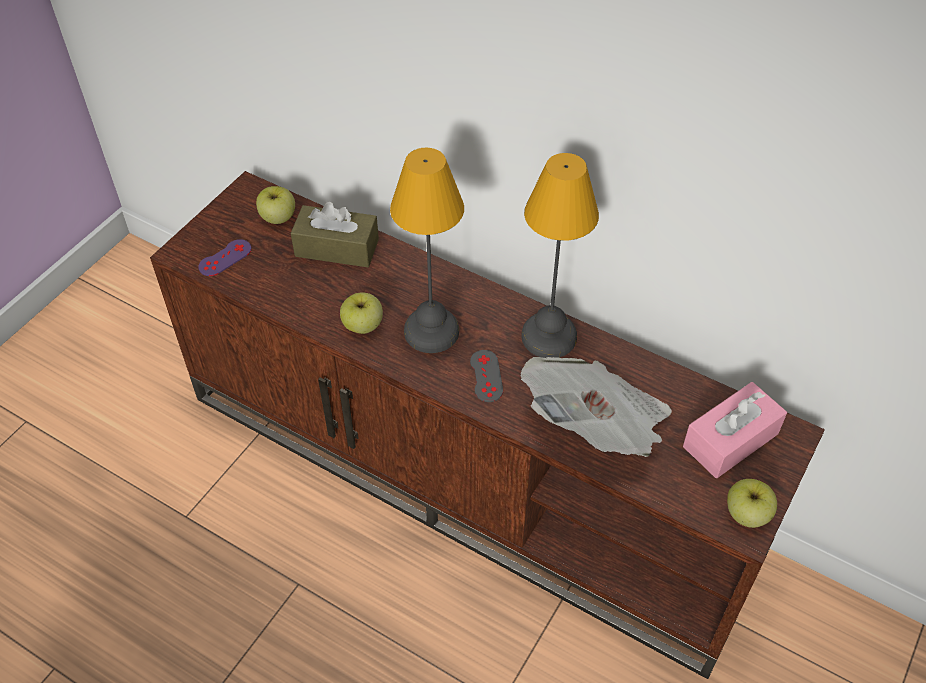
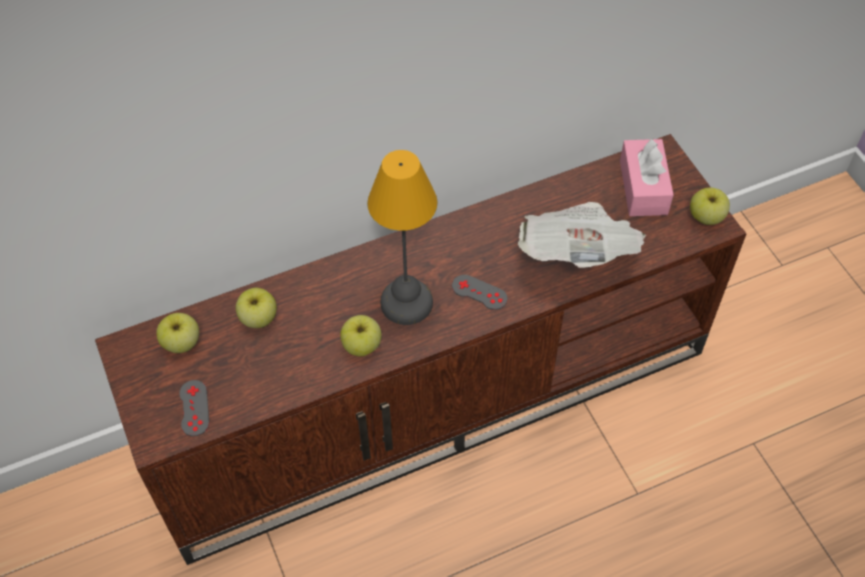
camera: 55 degrees left, 5 degrees up
purple game controller [198,239,252,276] -> grey game controller [179,380,209,436]
brown tissue box [291,202,379,267] -> apple [236,288,277,328]
table lamp [521,153,599,358] -> none

